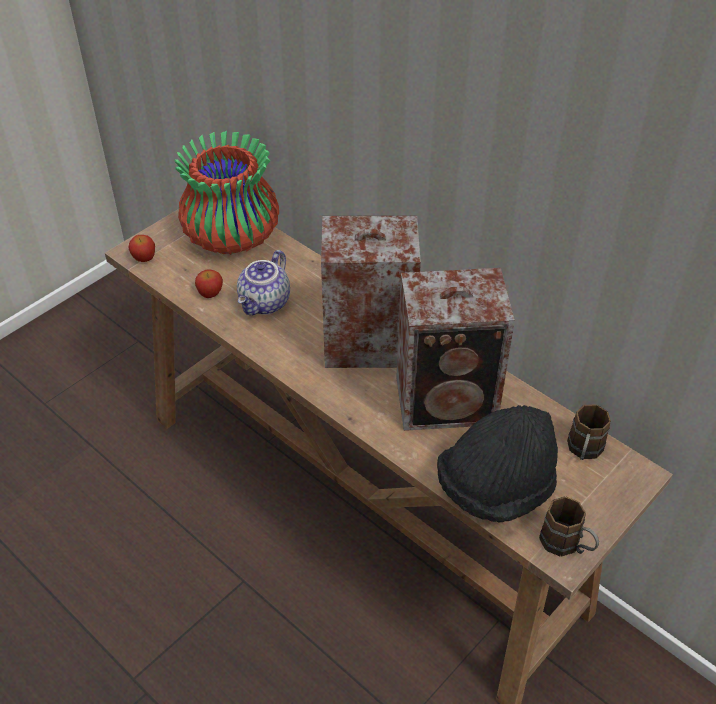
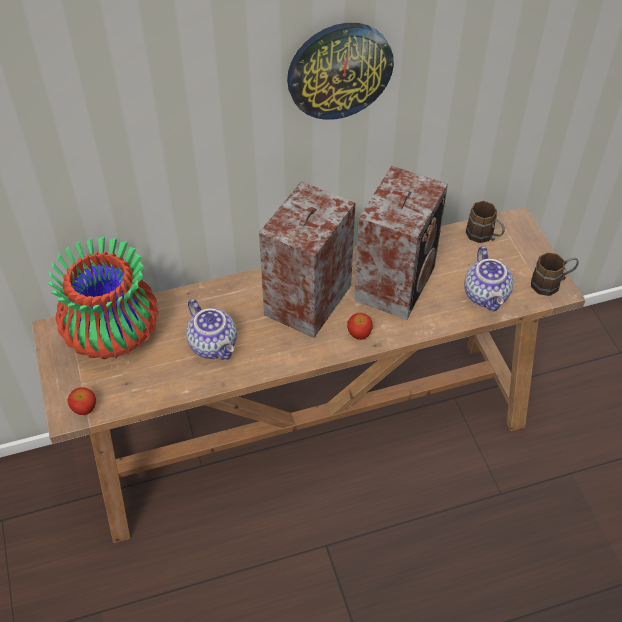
camera: 60 degrees left, 5 degrees up
apple [195,270,223,298] -> apple moved to [347,313,373,340]
black hat [437,405,558,523] -> teapot [464,246,513,311]
none -> wall clock [287,23,394,120]

